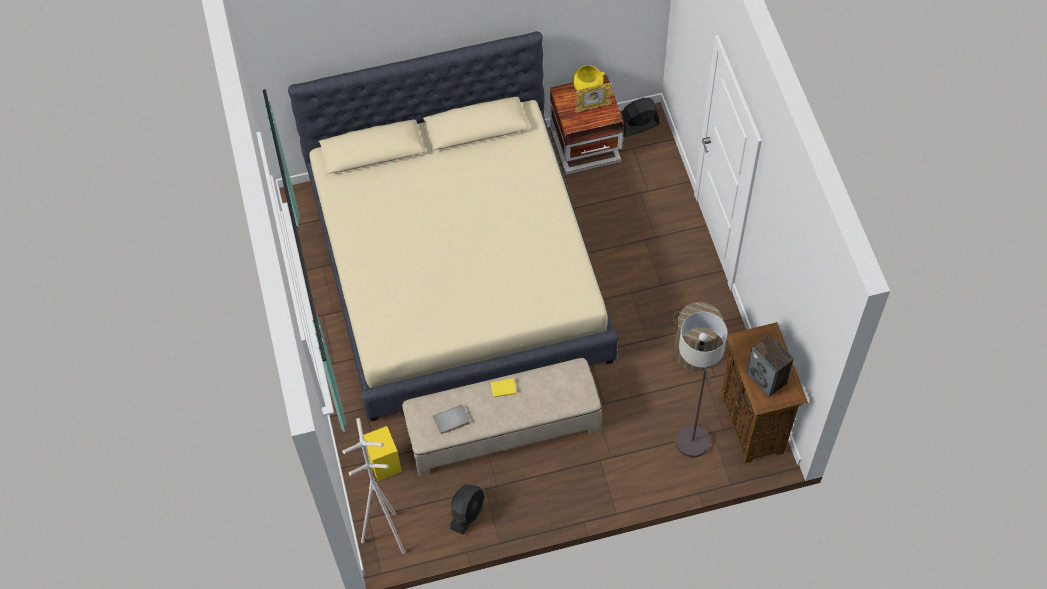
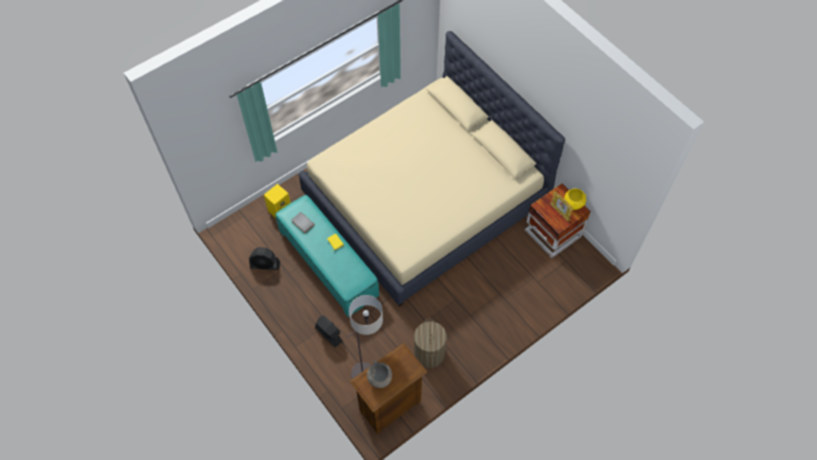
camera: 65 degrees right, 0 degrees up
grey clothes rack [342,418,405,554] -> none
beige bench [402,358,602,476] -> turquoise bench [275,195,379,317]
black fan [621,98,660,137] -> black fan moved to [315,315,342,347]
speaker [746,335,794,397] -> grey bowl [367,360,392,388]

